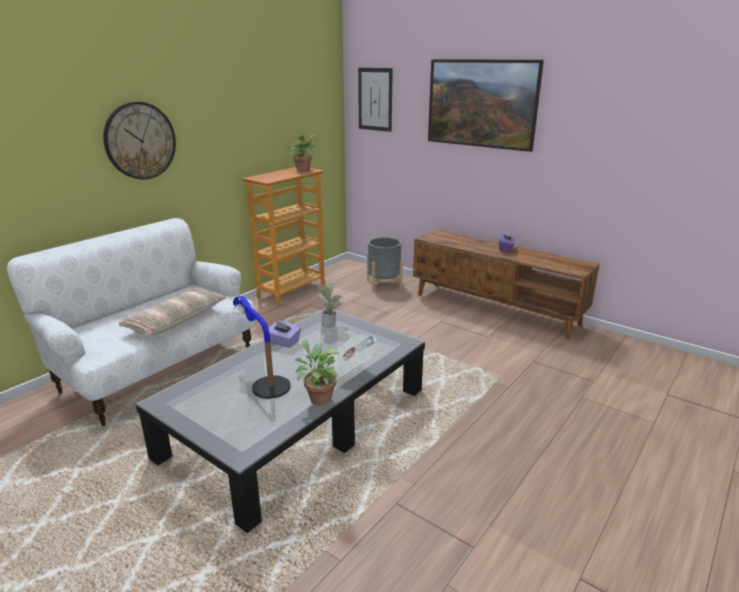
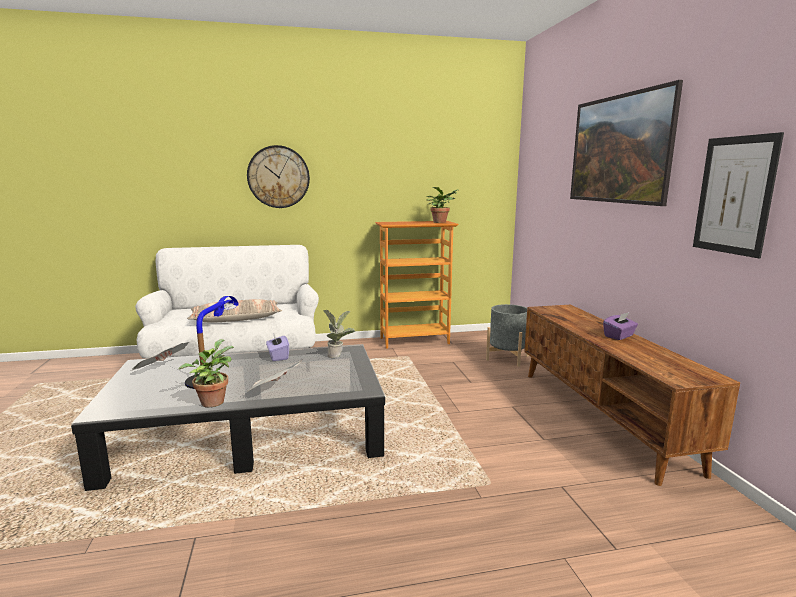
camera: 40 degrees right, 10 degrees down
picture [358,68,393,132] -> picture moved to [693,132,784,258]
none -> newspaper [133,342,189,370]

